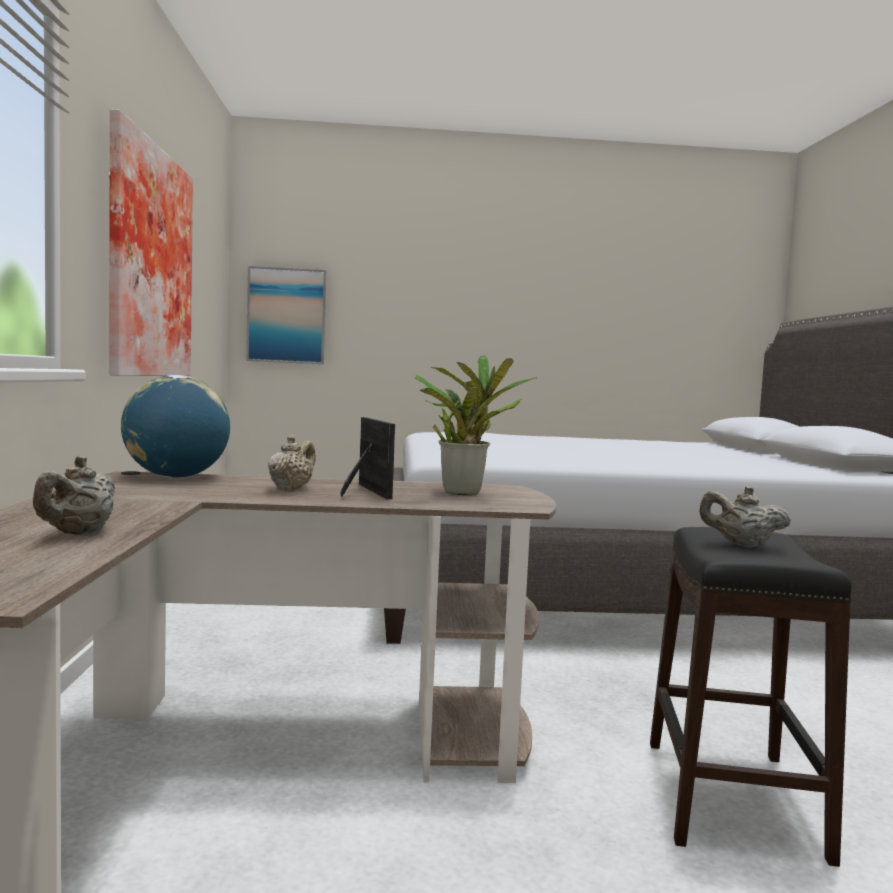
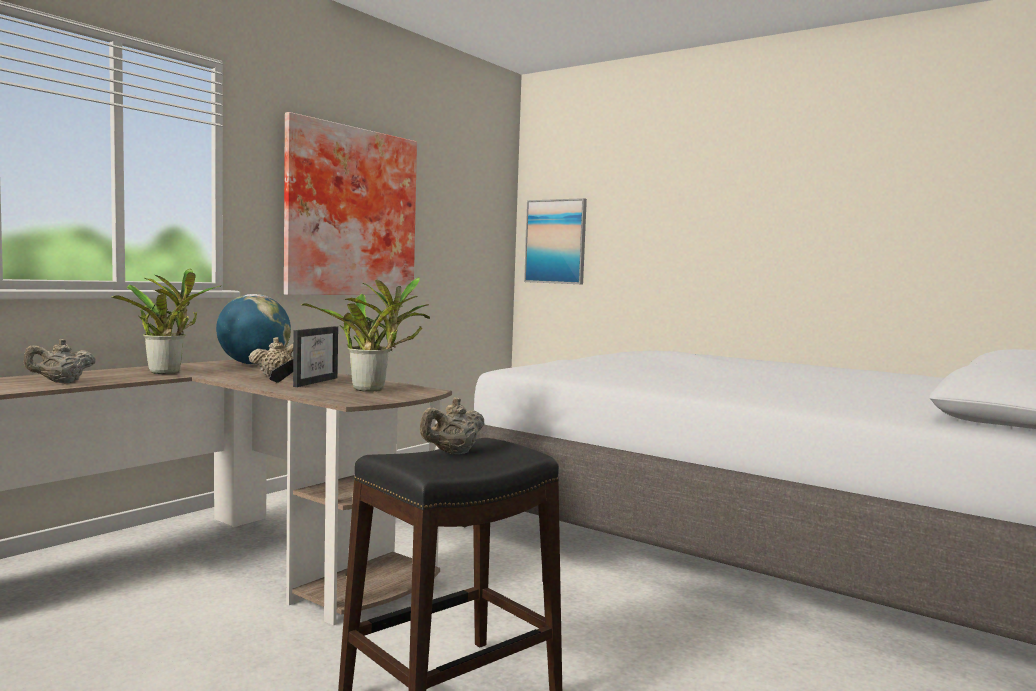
camera: 40 degrees right, 0 degrees up
beige teapot [699,486,791,548] -> beige teapot turned 105 degrees counterclockwise [420,397,484,454]
none -> potted plant [110,269,222,374]

